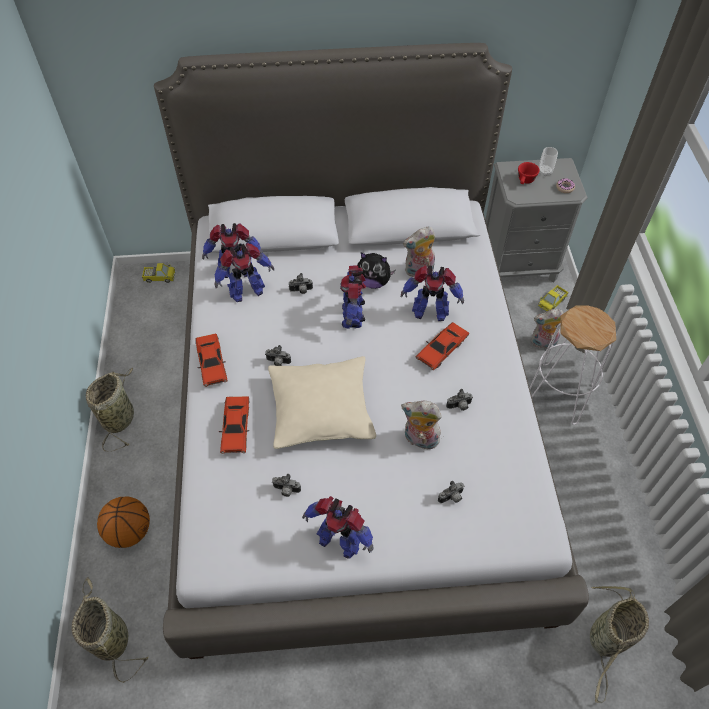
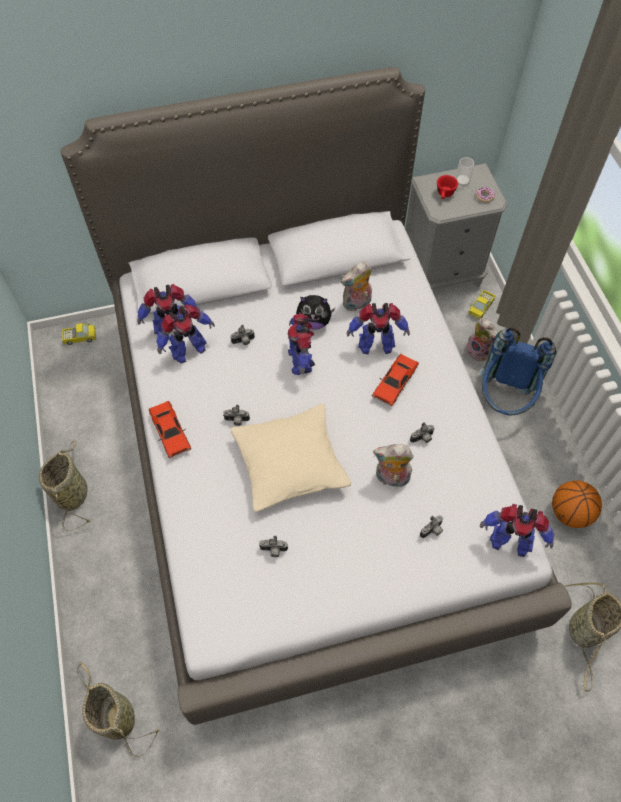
camera: 10 degrees left, 5 degrees up
basketball [97,497,150,548] -> basketball moved to [552,480,602,528]
red toy car [218,396,250,454] -> none
toy robot [302,496,374,558] -> toy robot moved to [480,504,554,557]
white stool [530,306,616,425] -> blue backpack [479,327,557,416]
plush toy [531,309,564,348] -> plush toy turned 120 degrees counterclockwise [466,318,498,362]

